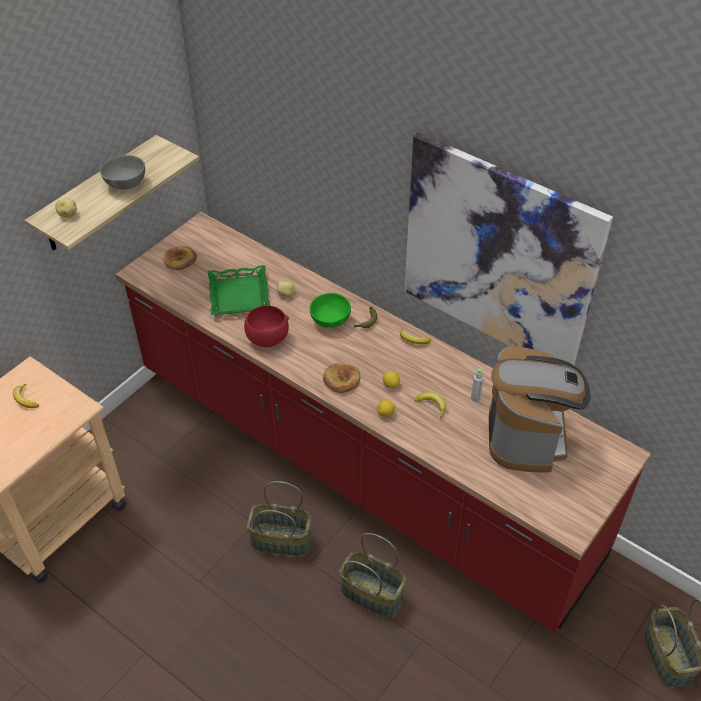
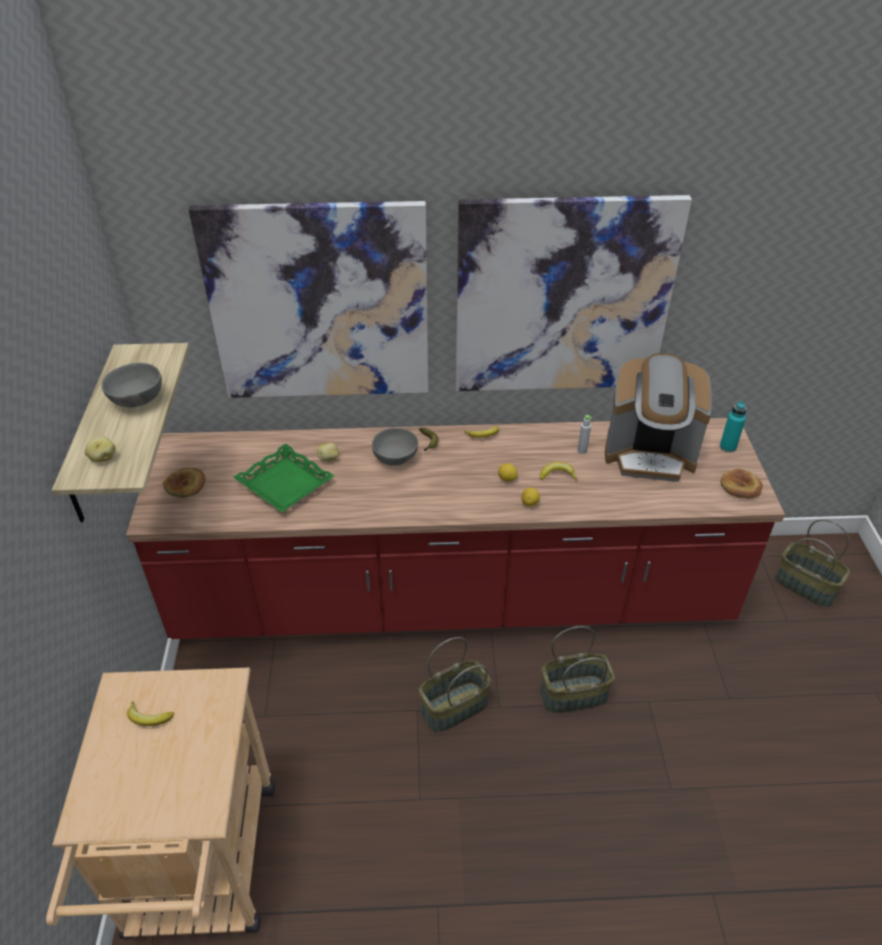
camera: 40 degrees left, 5 degrees down
red bowl [244,305,289,347] -> none
green bowl [310,293,351,328] -> grey bowl [372,428,418,466]
bread [323,363,360,393] -> bread moved to [721,469,763,498]
coffee machine [489,346,590,473] -> coffee machine turned 135 degrees clockwise [605,353,712,482]
none -> picture [189,201,428,398]
none -> turquoise bottle [720,401,747,452]

